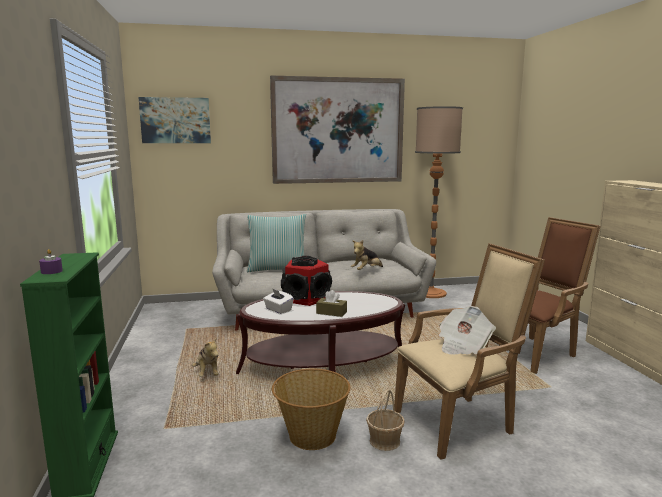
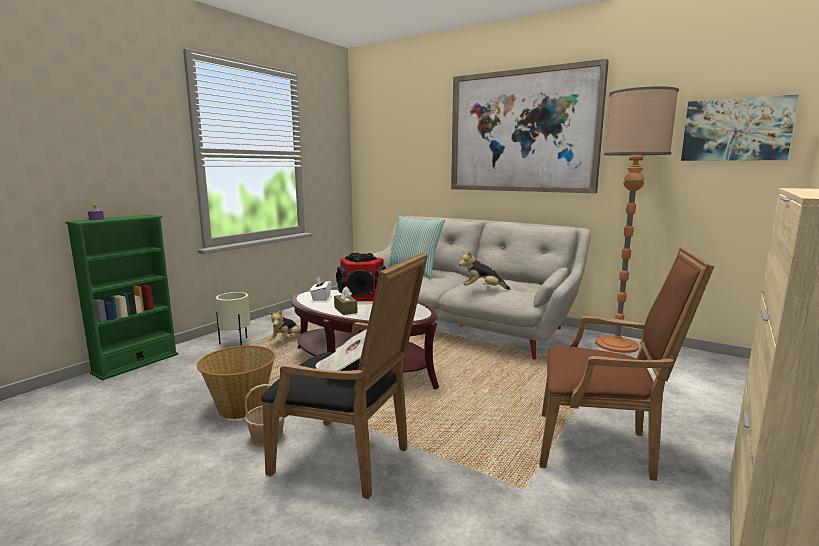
camera: 45 degrees right, 0 degrees up
picture [138,97,211,143] -> picture moved to [681,94,799,161]
beige armchair [394,243,545,459] -> black armchair [261,253,428,499]
none -> beige planter [216,292,250,346]

